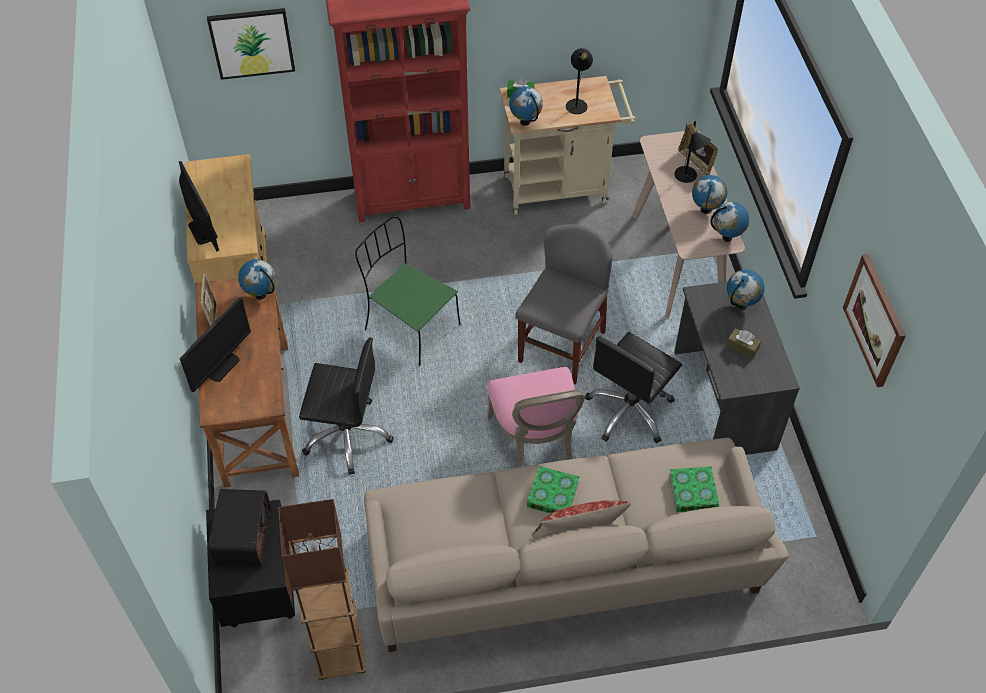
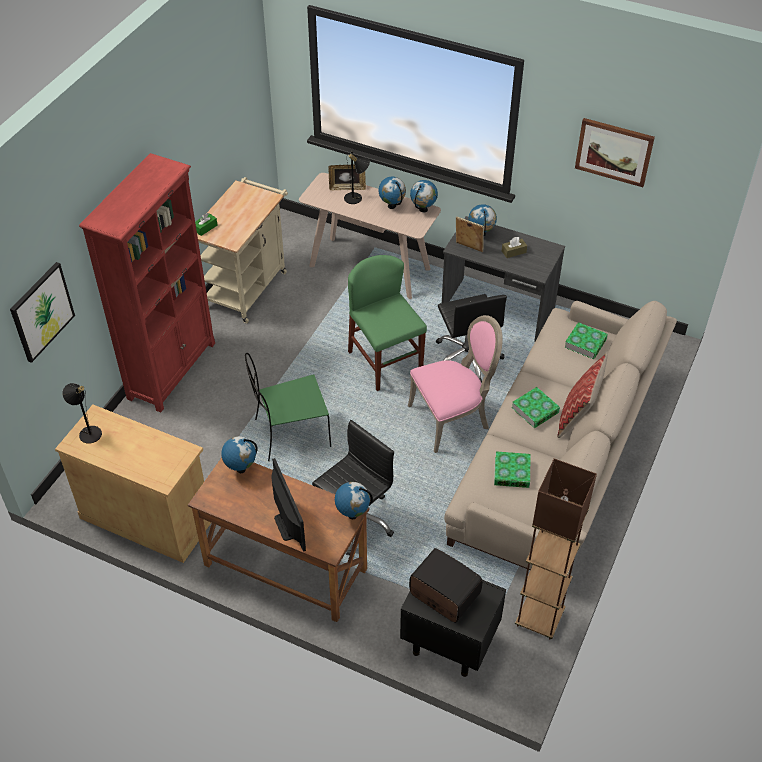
camera: 55 degrees left, 5 degrees down
monitor [179,161,219,251] -> none
picture frame [200,272,218,326] -> picture frame moved to [456,217,484,252]
pink chair [487,367,585,468] -> pink chair turned 45 degrees counterclockwise [408,315,503,453]
globe [509,87,543,126] -> globe moved to [335,482,373,519]
grey chair [515,224,613,384] -> green chair [348,255,427,391]
black table lamp [566,48,593,114] -> black table lamp moved to [62,383,102,444]
none -> book [494,451,530,488]

